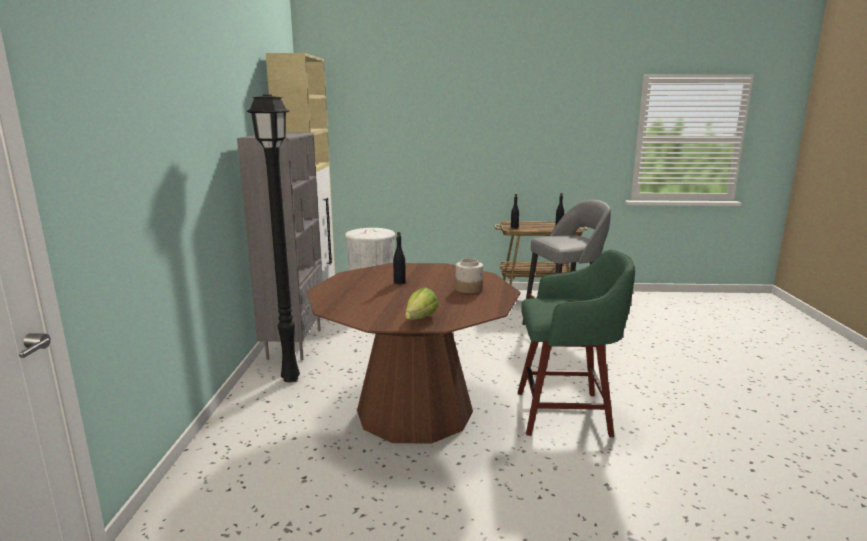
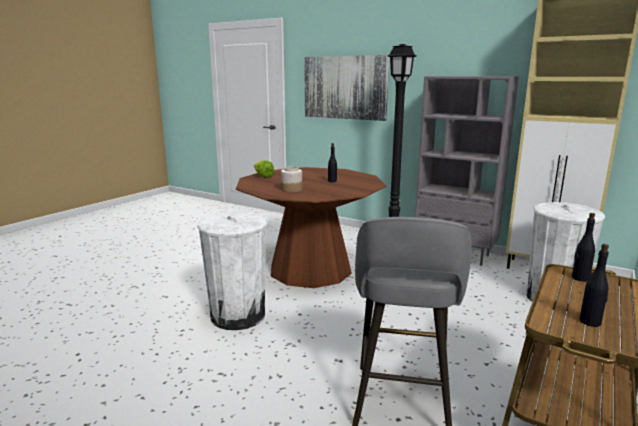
camera: 120 degrees right, 0 degrees up
green stool [517,250,635,437] -> white trash can [197,212,267,330]
none -> picture [304,55,389,121]

